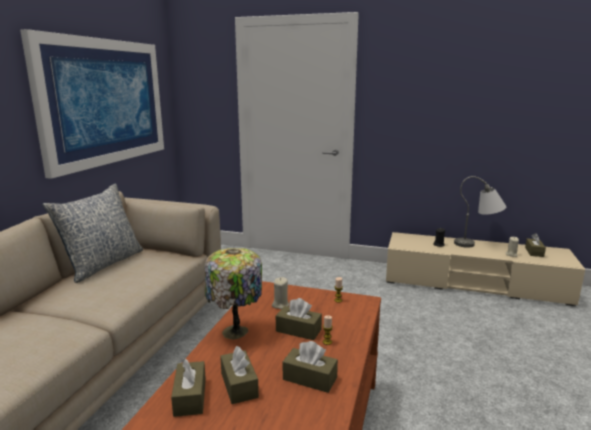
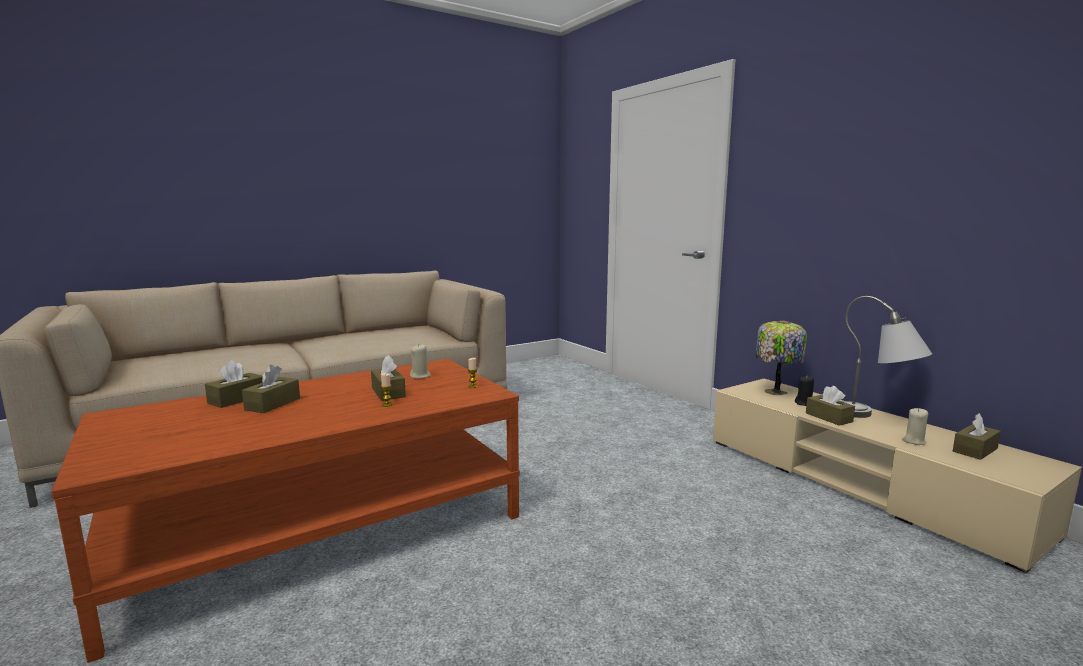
camera: 40 degrees right, 5 degrees down
picture [20,29,164,179] -> none
pillow [42,183,143,283] -> none
table lamp [205,248,262,340] -> table lamp moved to [755,320,807,395]
brown tissue box [283,341,338,393] -> brown tissue box moved to [806,386,855,426]

